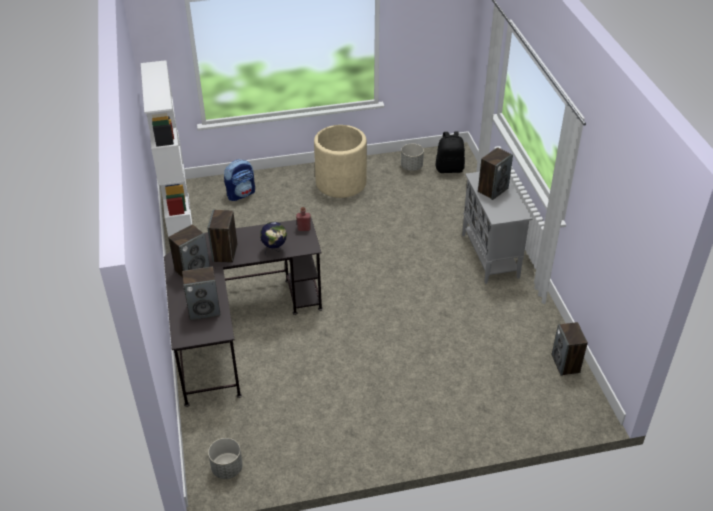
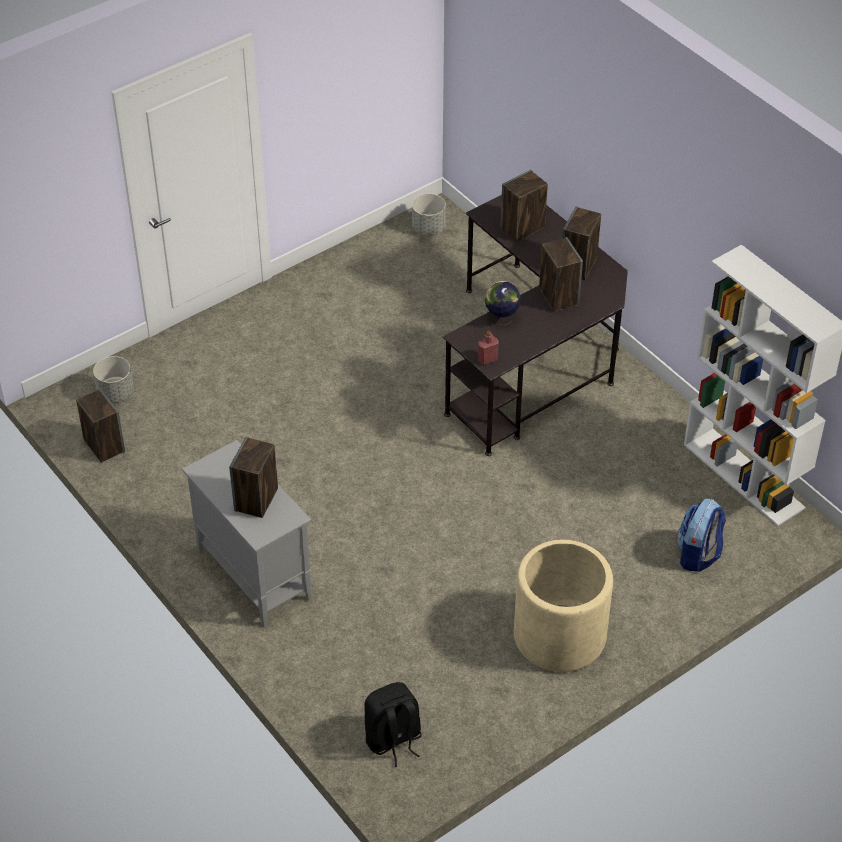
camera: 155 degrees right, 5 degrees up
grey planter [401,144,424,171] -> grey planter moved to [93,356,134,403]

